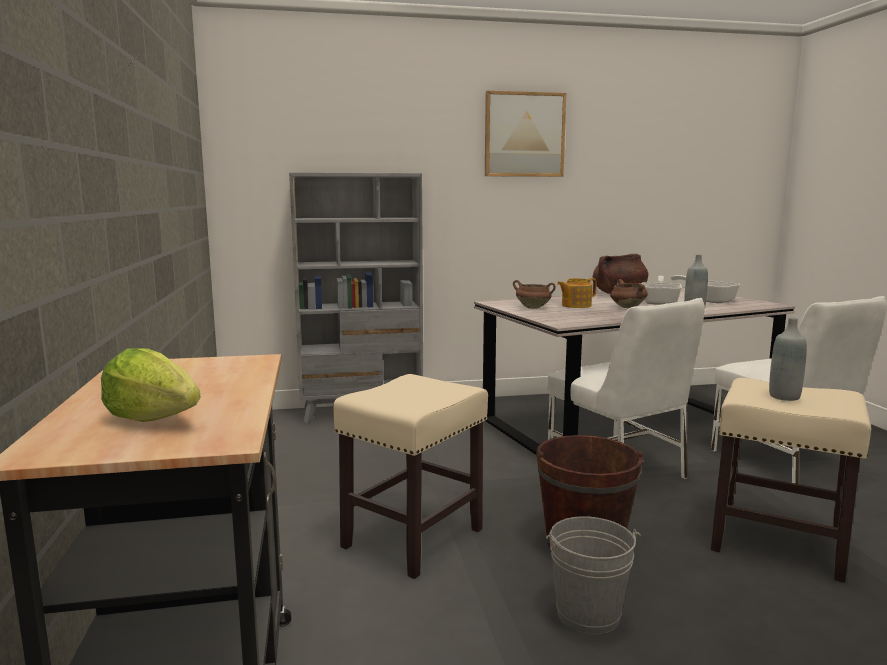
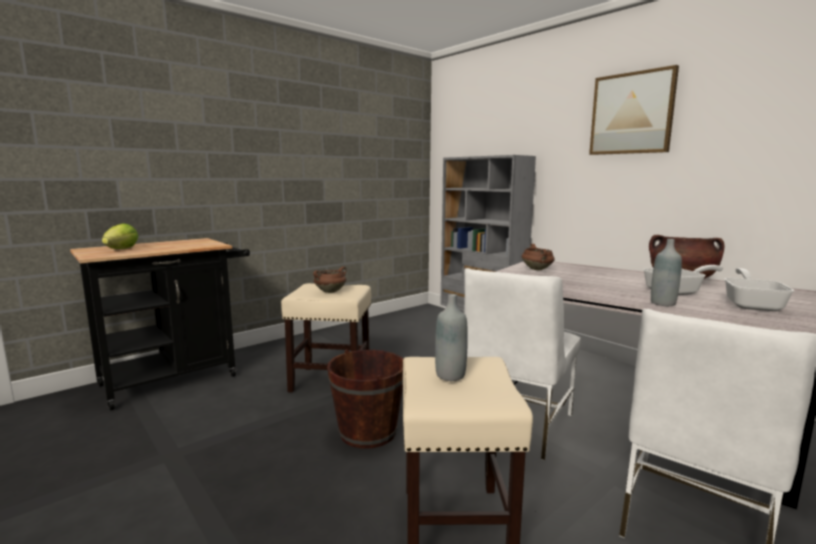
camera: 60 degrees right, 0 degrees up
grey bucket [546,516,641,634] -> none
teapot [557,278,597,308] -> none
brown cooking pot [610,279,648,308] -> brown cooking pot moved to [313,267,346,293]

